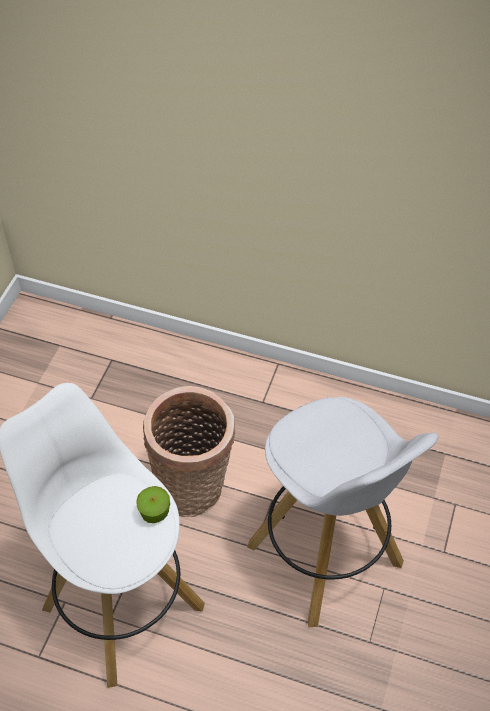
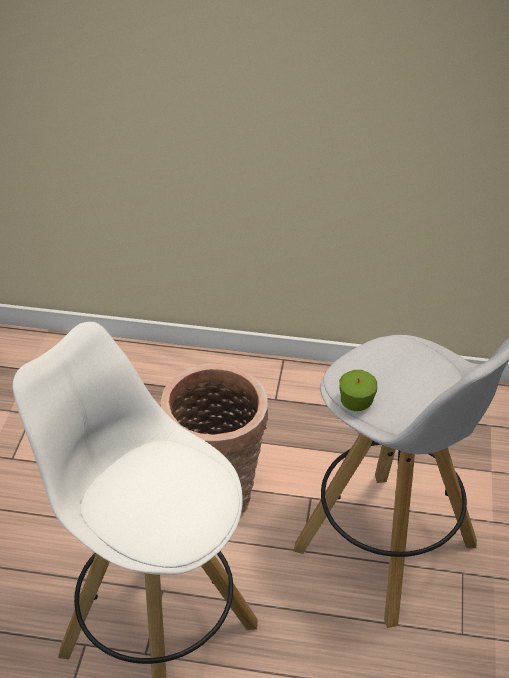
camera: 10 degrees left, 10 degrees down
apple [136,486,170,523] -> apple moved to [339,370,377,411]

